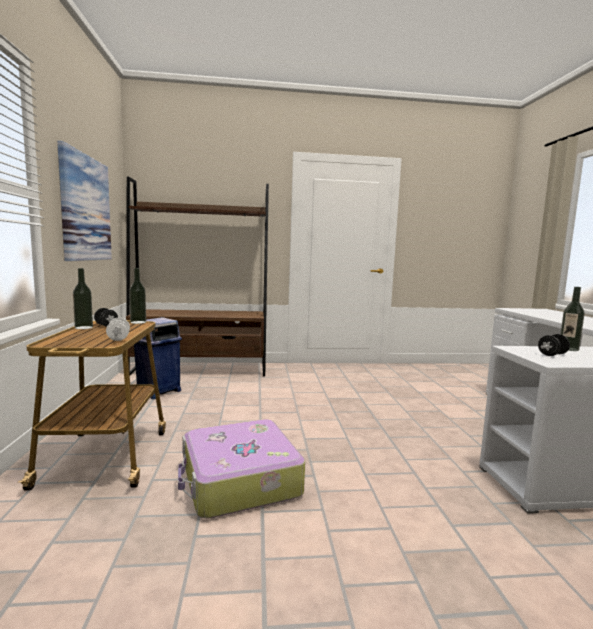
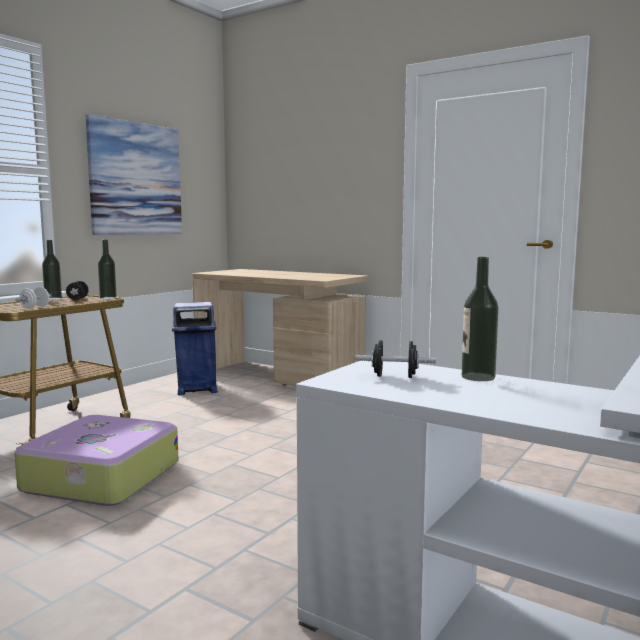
camera: 40 degrees right, 0 degrees up
brown bookcase [126,177,269,377] -> beige desk [192,269,368,386]

